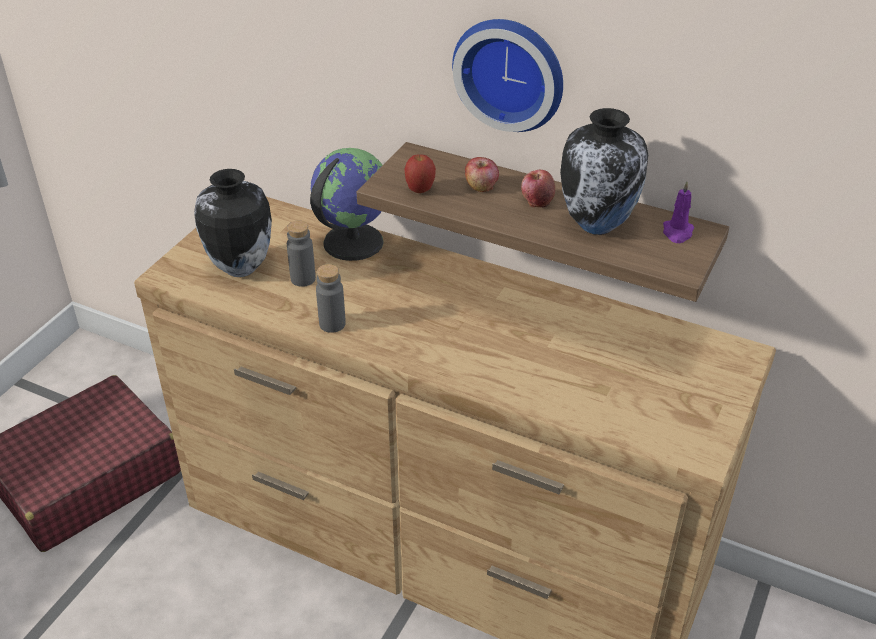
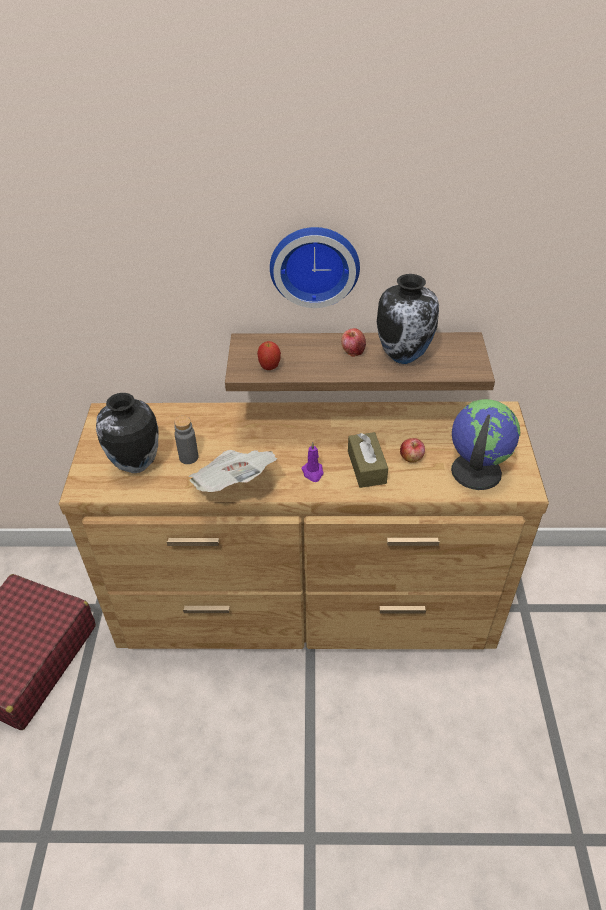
camera: 25 degrees left, 5 degrees up
globe [310,148,384,261] -> globe moved to [451,399,520,490]
grey bottle [316,264,346,333] -> newspaper [189,450,277,492]
apple [465,157,499,192] -> apple moved to [400,438,425,463]
purple candle [663,181,694,243] -> purple candle moved to [301,442,323,482]
none -> brown tissue box [348,432,388,488]

